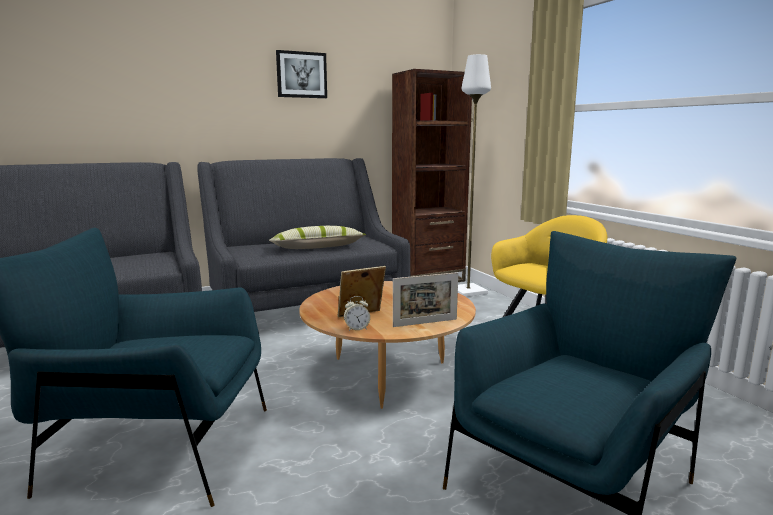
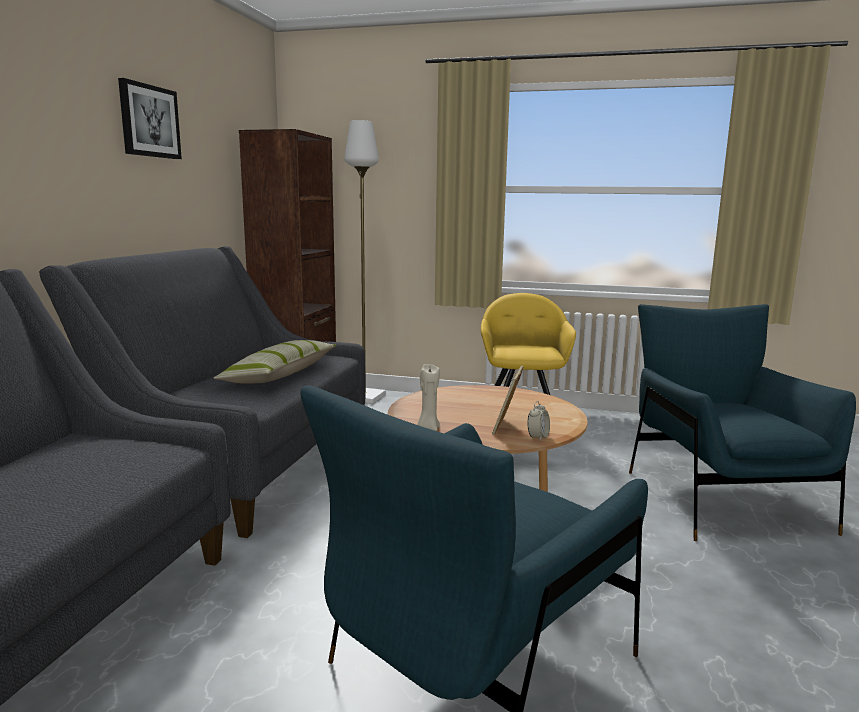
camera: 50 degrees left, 0 degrees up
picture frame [393,272,458,327] -> none
none -> beige candle [418,364,440,431]

